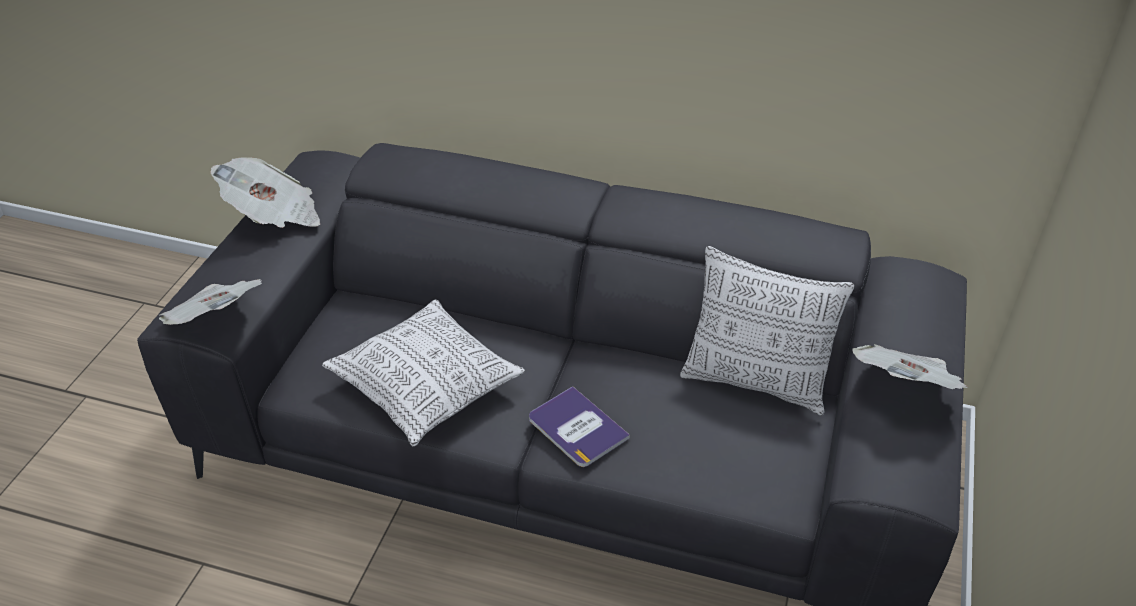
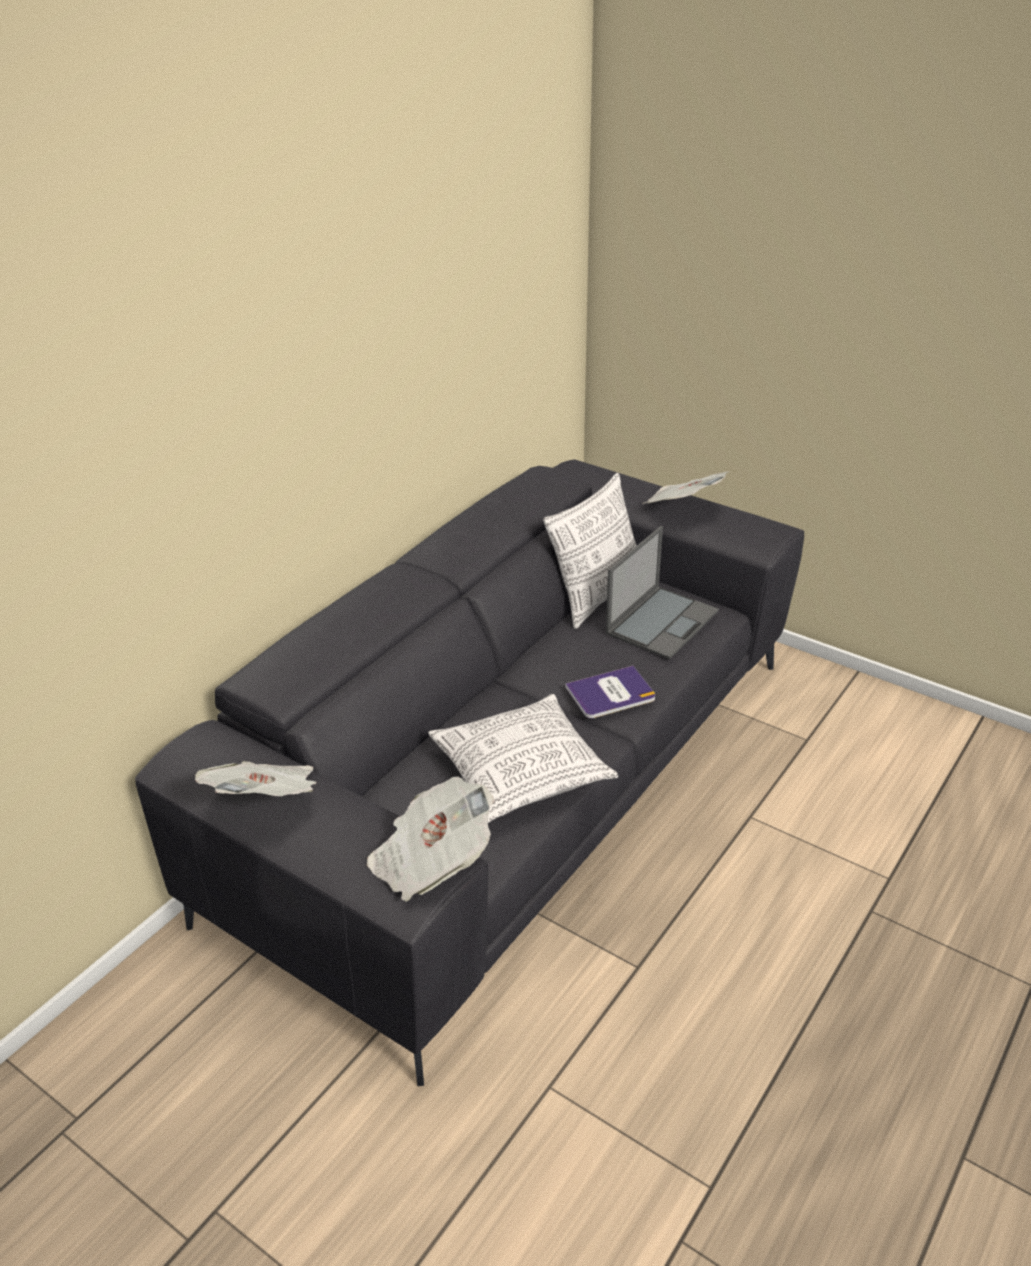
camera: 70 degrees left, 5 degrees down
none -> laptop [606,526,719,660]

